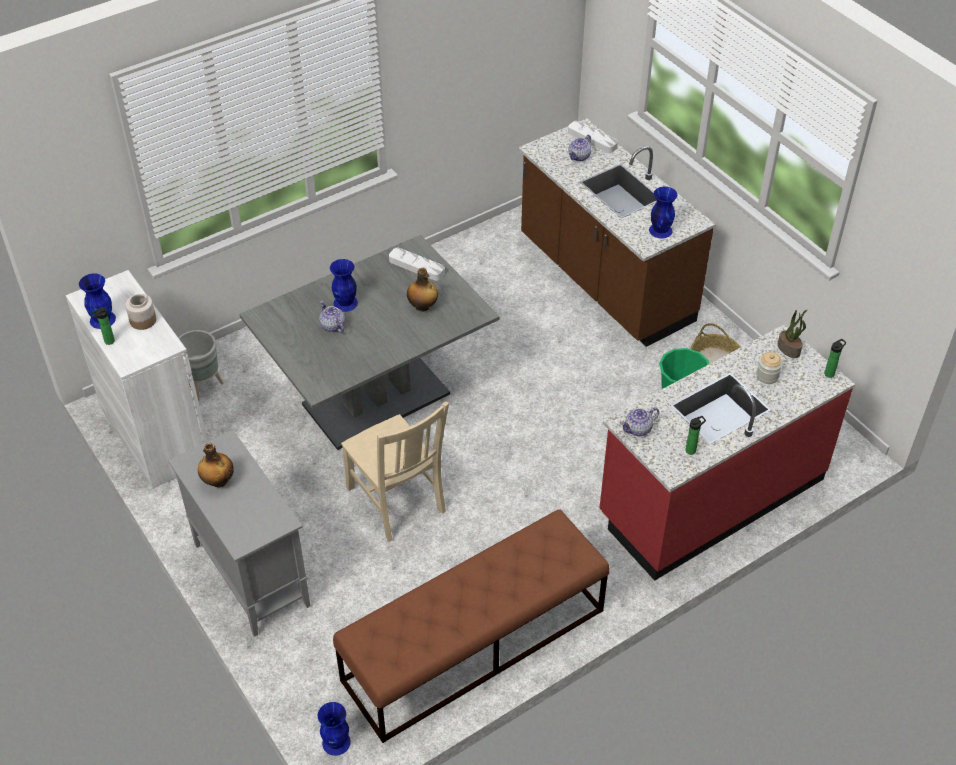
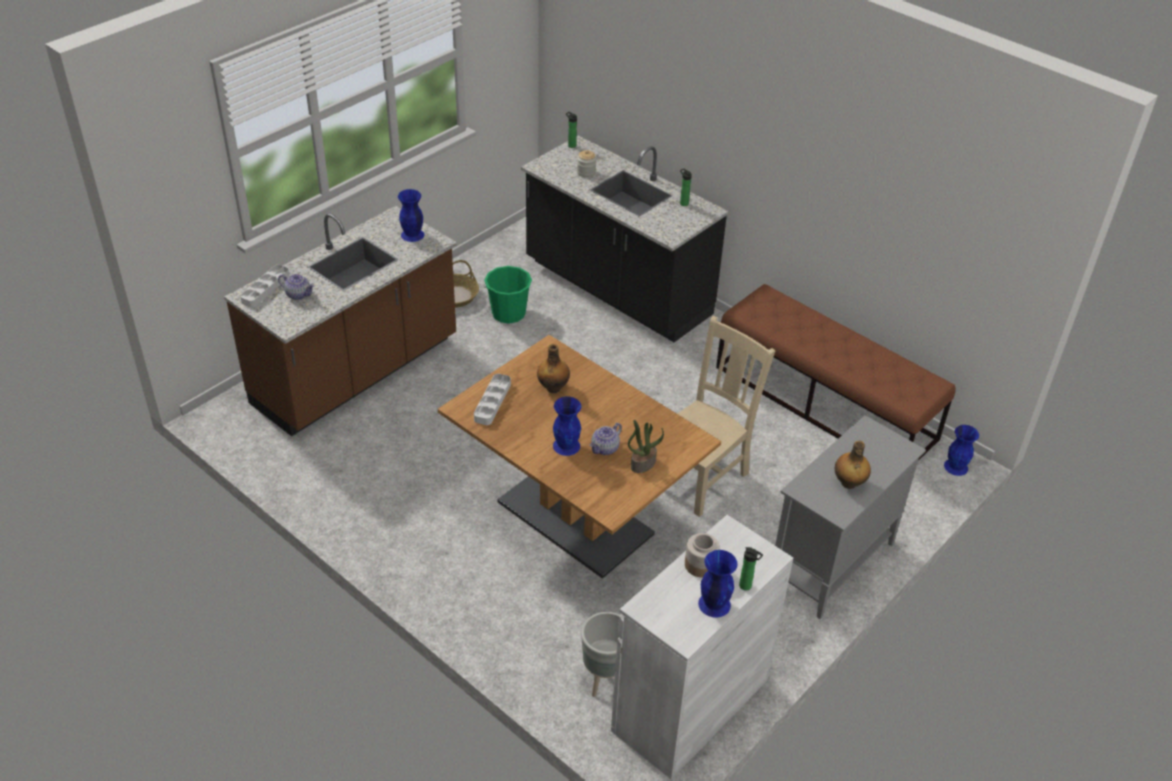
camera: 105 degrees left, 5 degrees down
grey dining table [239,235,500,450] -> brown dining table [438,335,721,579]
red counter [600,324,855,581] -> black counter [521,135,728,342]
teapot [620,407,659,436] -> none
potted plant [778,309,808,358] -> potted plant moved to [628,420,664,473]

